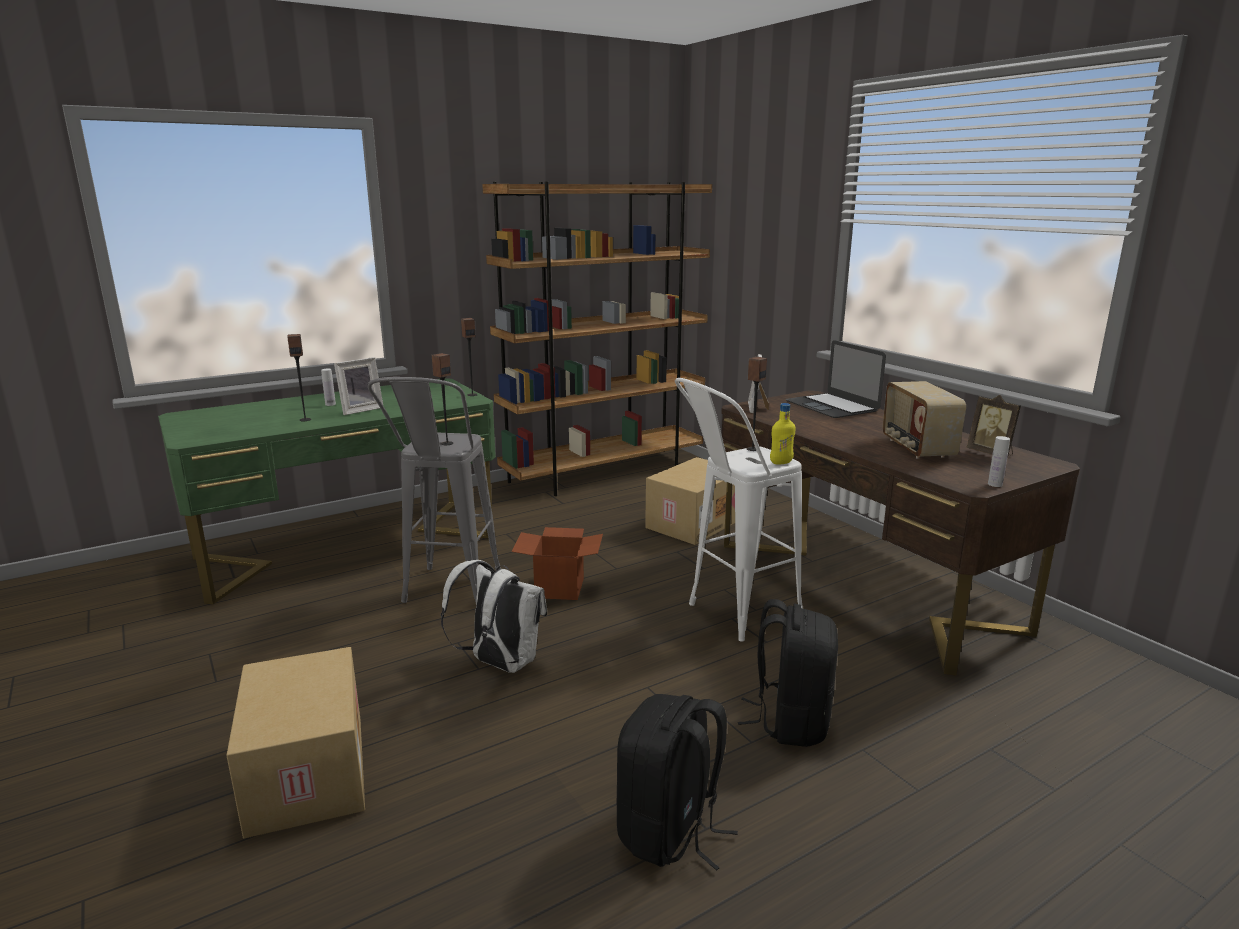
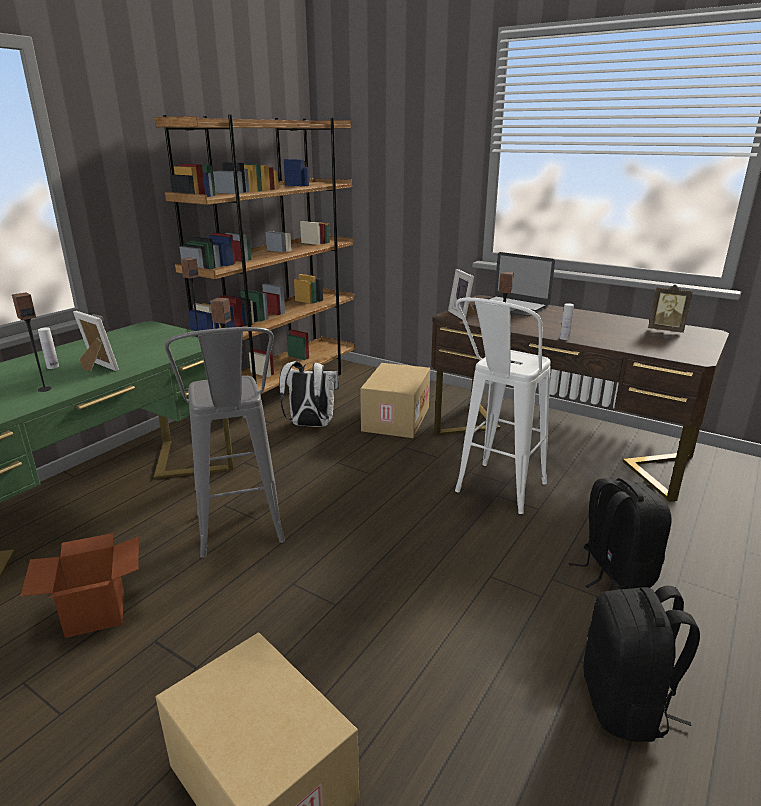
camera: 25 degrees left, 5 degrees up
picture frame [334,357,383,415] -> picture frame turned 75 degrees counterclockwise [73,311,119,371]
white backpack [441,560,547,673] -> white backpack moved to [279,361,339,427]
cardboard box [512,527,603,600] -> cardboard box moved to [21,533,139,638]
yellow bottle [770,403,796,464] -> none
radio [883,381,966,459] -> none
white bottle [988,436,1010,487] -> white bottle moved to [560,303,574,340]

